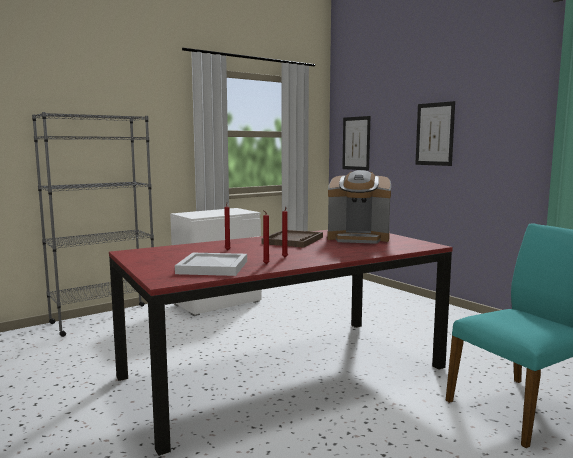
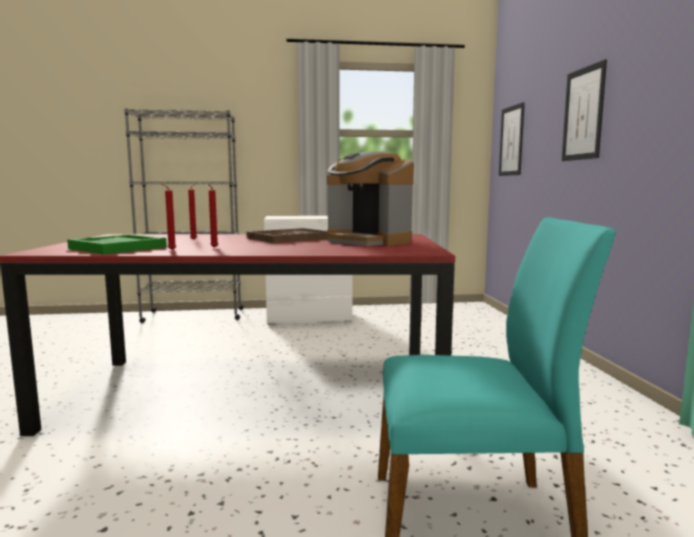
camera: 30 degrees right, 0 degrees up
white tray [175,253,247,276] -> green tray [67,234,167,255]

